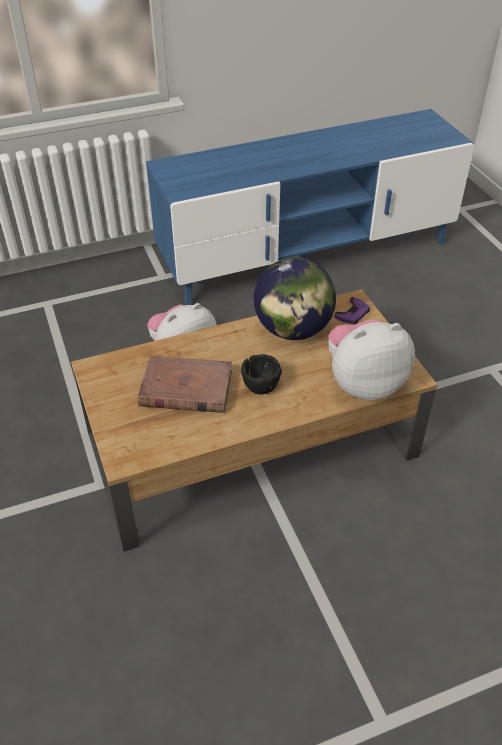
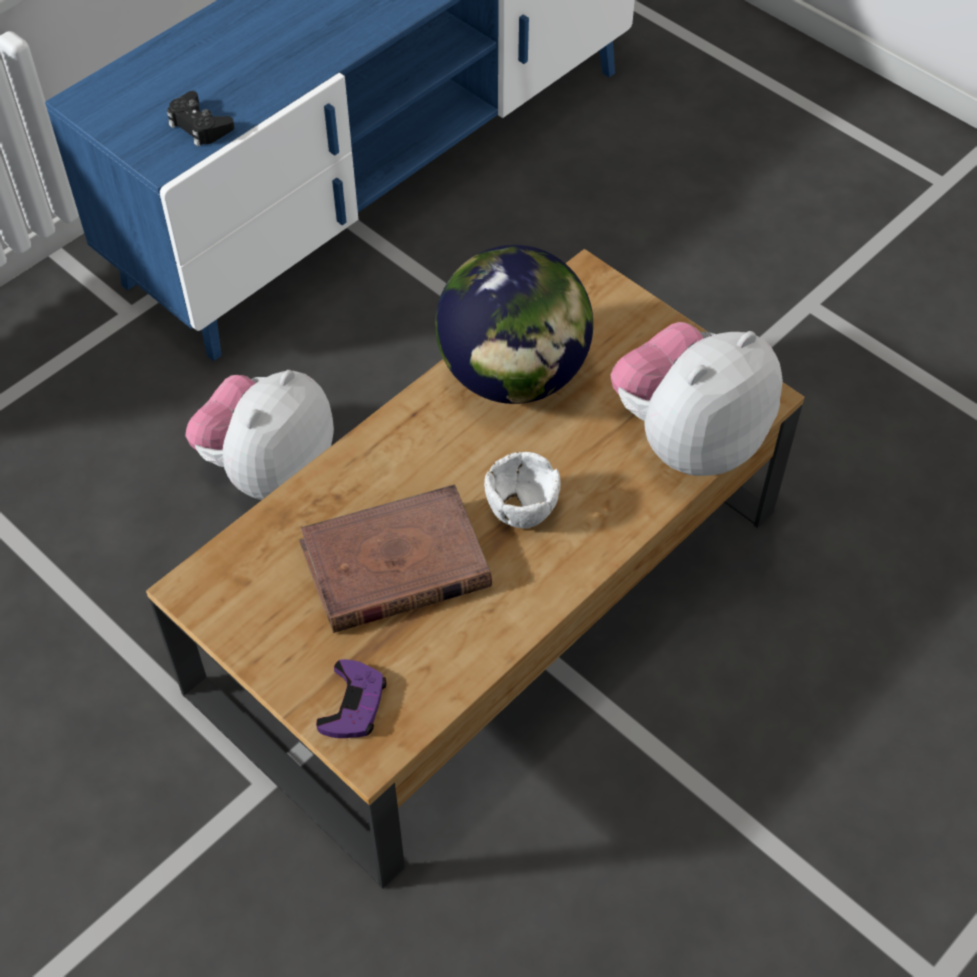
camera: 25 degrees left, 10 degrees up
black bowl [241,354,282,394] -> white bowl [484,452,561,529]
purple game controller [335,297,370,325] -> purple game controller moved to [316,659,387,738]
none -> black game controller [167,91,234,147]

